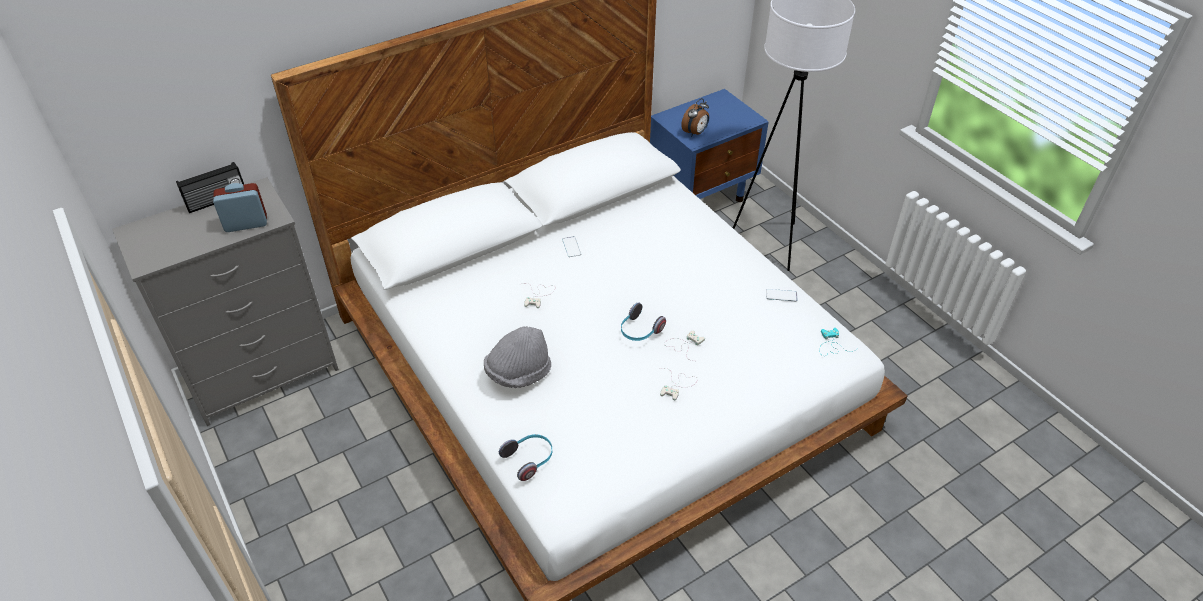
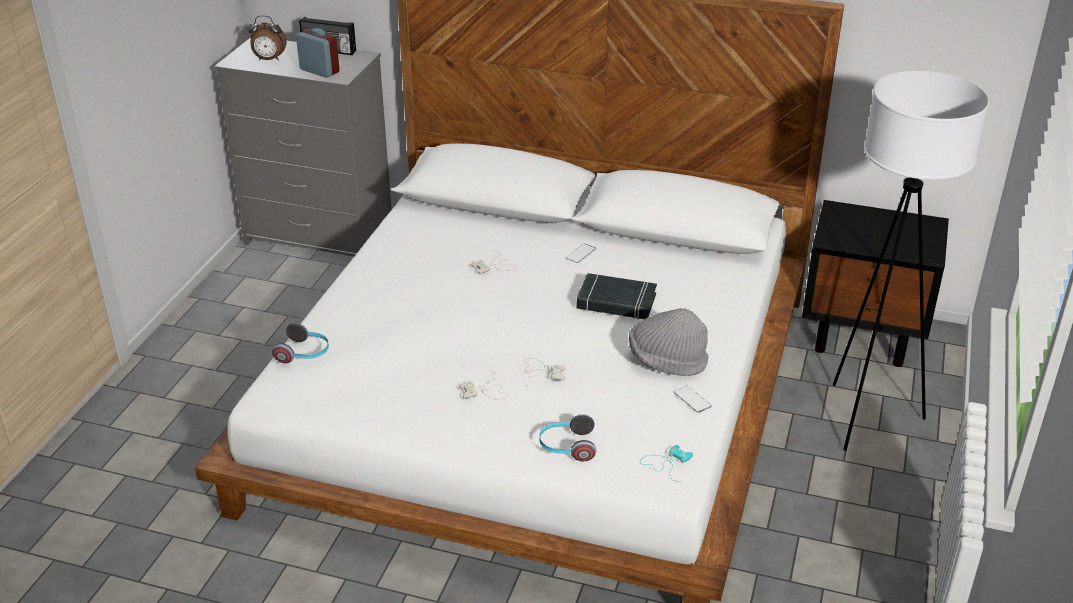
camera: 50 degrees right, 10 degrees down
grey hat [484,326,551,388] -> grey hat moved to [629,308,709,376]
headphones [621,302,666,341] -> headphones moved to [539,414,596,461]
blue nightstand [650,89,768,202] -> black nightstand [802,200,949,367]
alarm clock [681,98,709,137] -> alarm clock moved to [249,15,287,61]
none -> black book [577,273,657,320]

